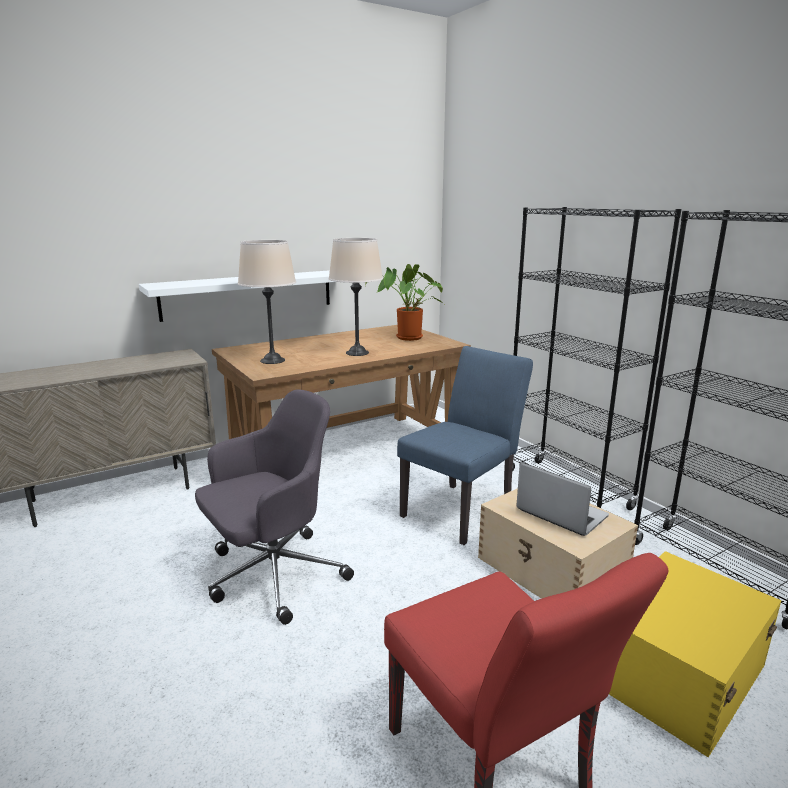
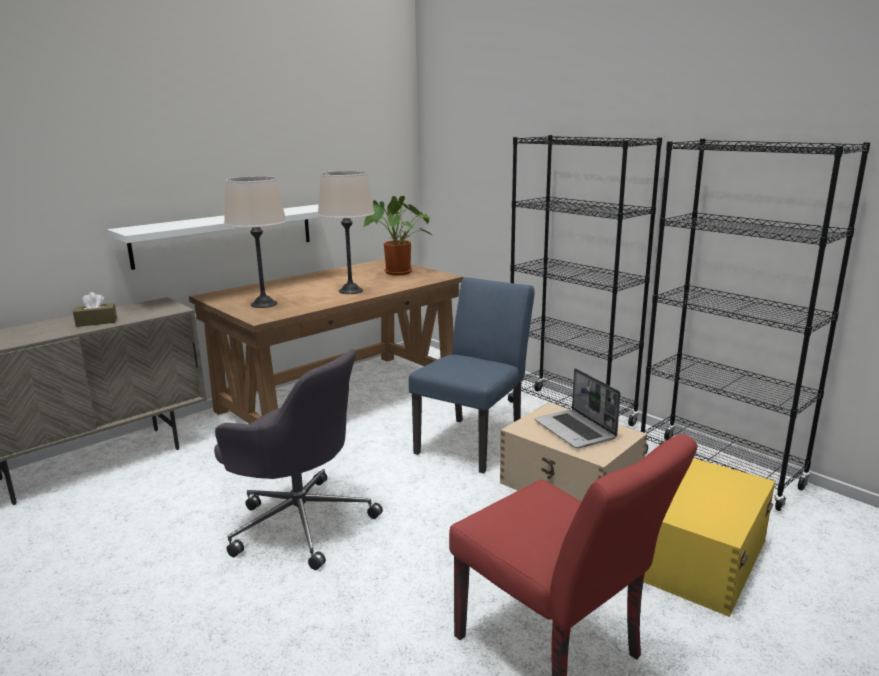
camera: 10 degrees left, 0 degrees up
grey office chair [195,390,354,625] -> grey office chair turned 75 degrees clockwise [214,349,383,570]
laptop [516,462,609,536] -> laptop turned 150 degrees counterclockwise [534,368,620,448]
none -> brown tissue box [73,292,117,327]

